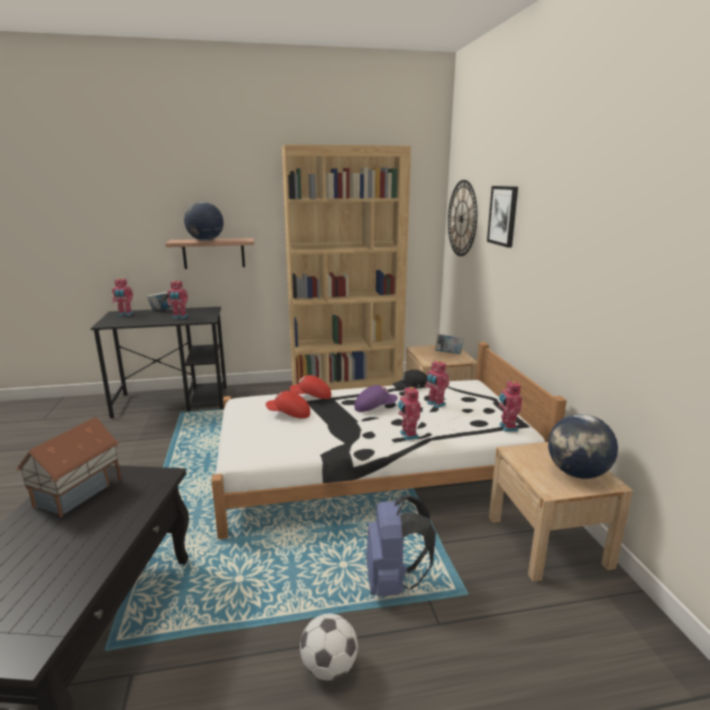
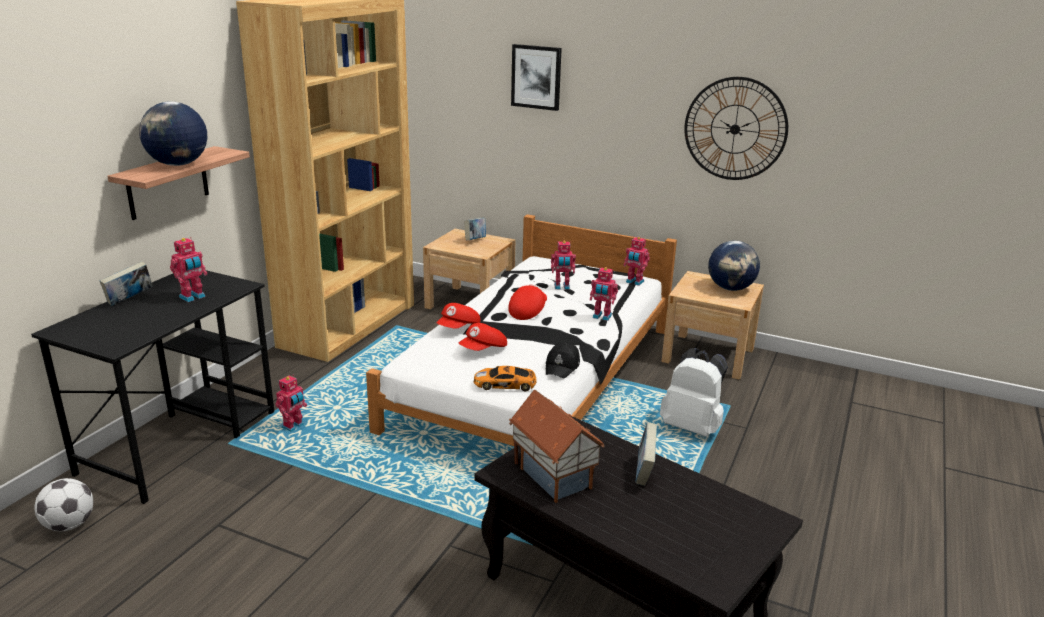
camera: 55 degrees left, 5 degrees up
toy robot [112,278,133,316] -> toy robot moved to [275,375,307,432]
football [300,614,358,681] -> football moved to [34,478,93,531]
purple cap [354,385,398,412] -> red cap [508,285,547,320]
blue backpack [366,495,436,596] -> white backpack [660,348,728,437]
black cap [392,370,427,390] -> black cap moved to [546,342,580,378]
wall clock [448,180,477,256] -> wall clock moved to [684,77,788,180]
none -> toy car [474,366,537,392]
none -> book [635,422,657,486]

